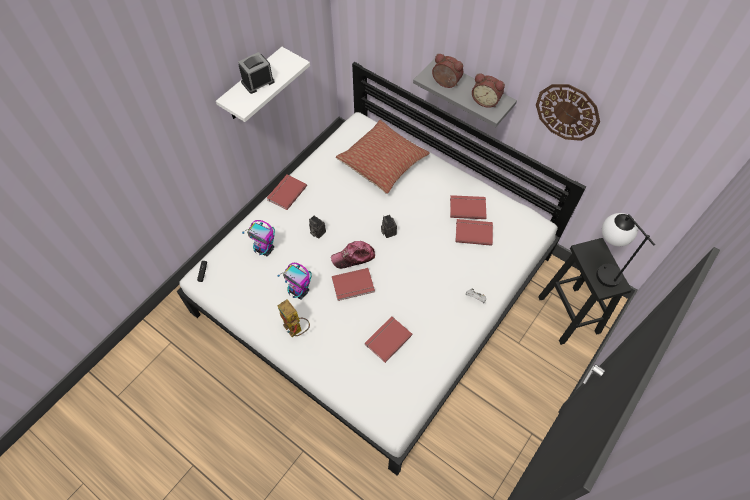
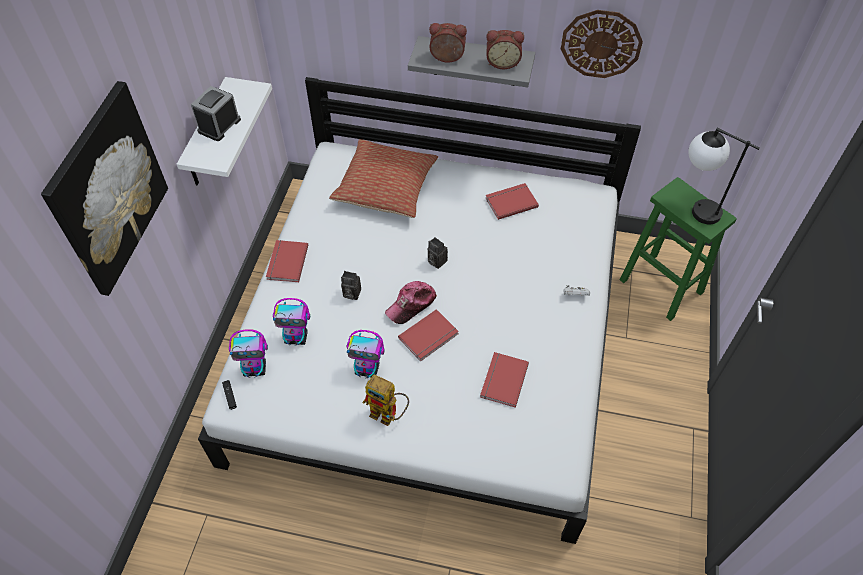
camera: 25 degrees left, 5 degrees down
red book [455,219,493,246] -> none
black stool [538,238,632,345] -> green stool [620,177,737,321]
none -> picture [41,81,168,296]
none -> toy robot [229,329,268,378]

